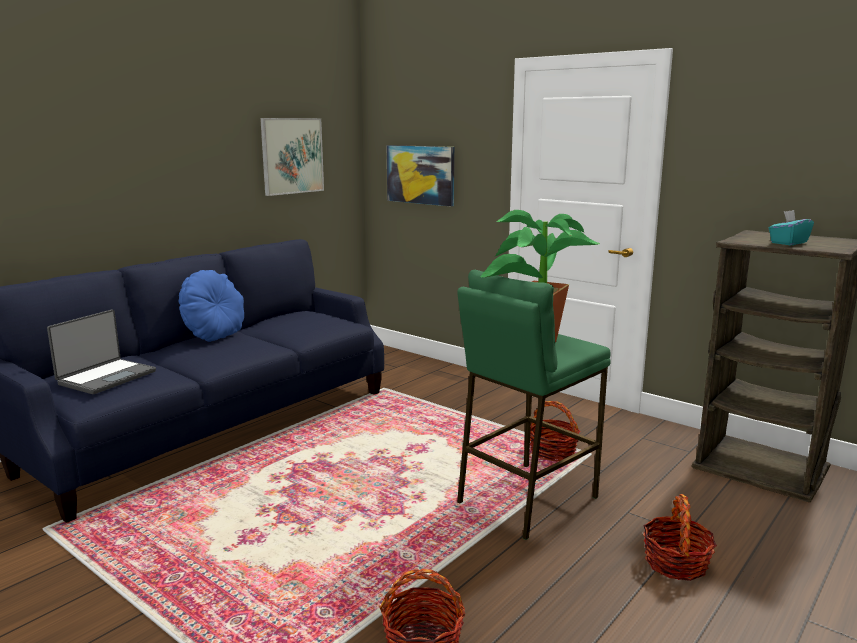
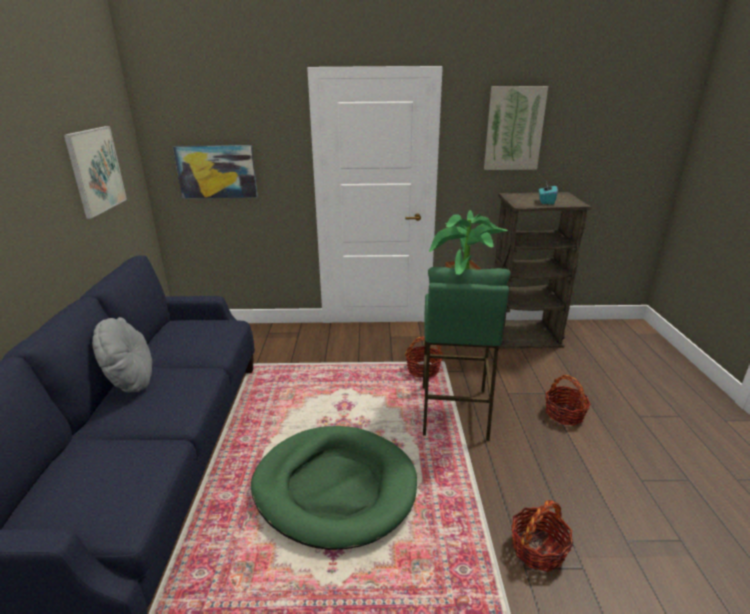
camera: 40 degrees left, 10 degrees up
laptop [47,310,156,394] -> none
blue pillow [179,270,244,342] -> grey pillow [92,317,152,393]
none -> green dog bed [251,426,417,550]
none -> picture [484,86,548,170]

